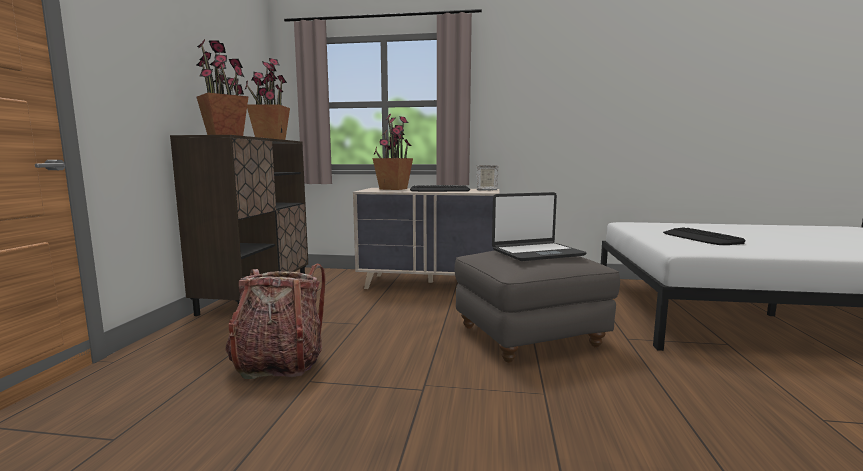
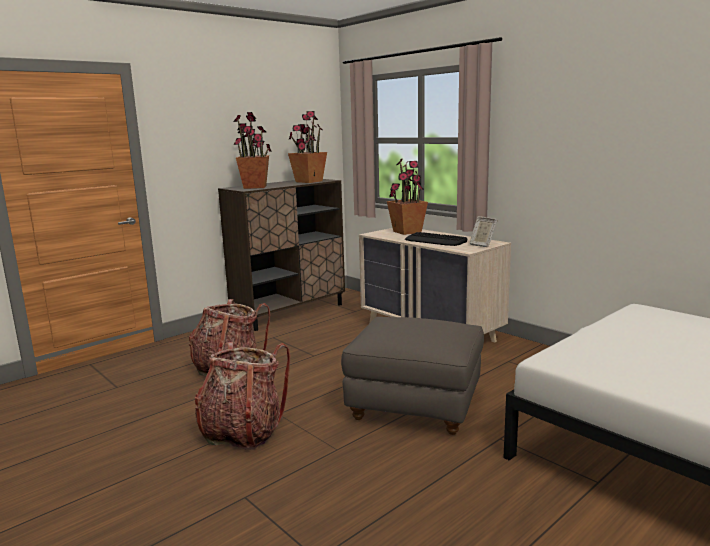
camera: 40 degrees right, 5 degrees up
laptop [492,192,587,261] -> none
keyboard [663,227,746,245] -> none
none -> backpack [195,342,290,450]

